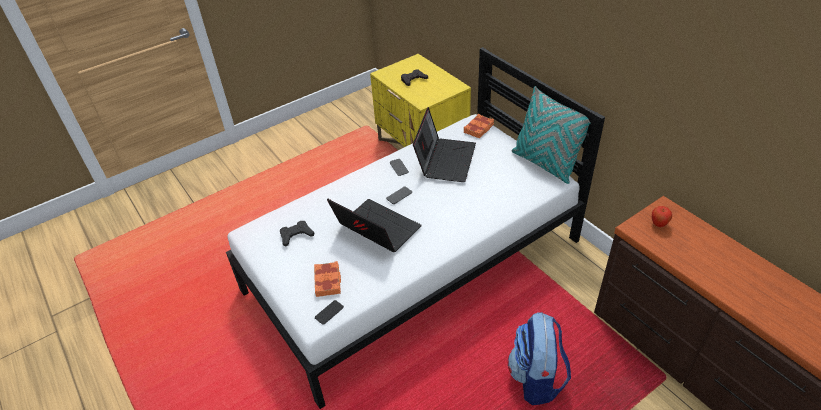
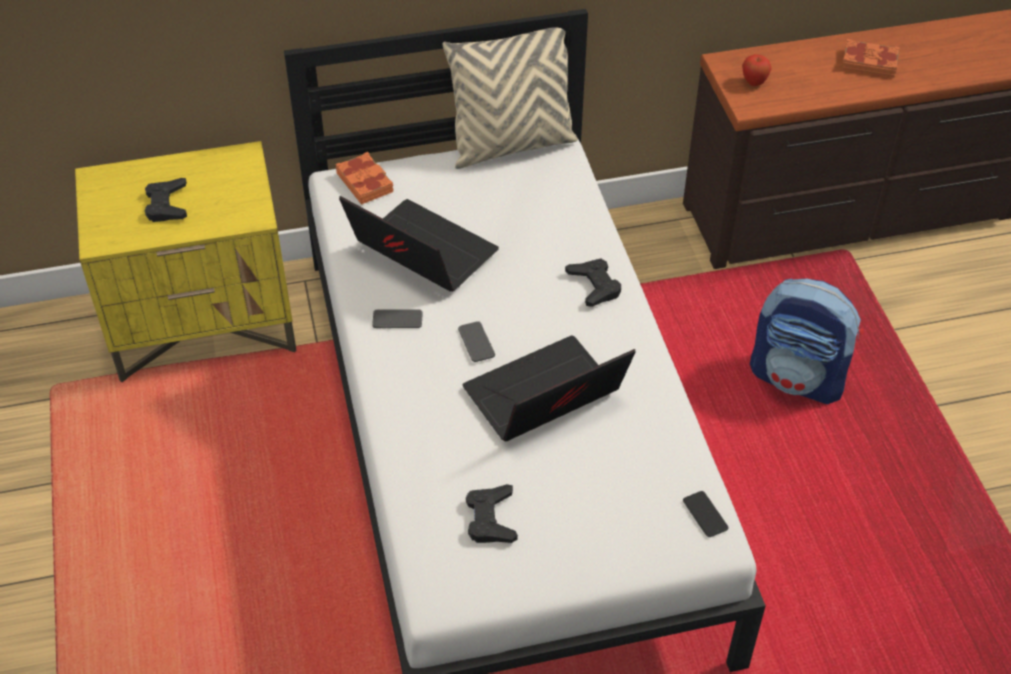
camera: 70 degrees left, 5 degrees up
orange book [314,261,341,297] -> orange book moved to [842,39,900,77]
turquoise pillow [512,86,591,184] -> beige pillow [442,27,578,169]
none -> black game controller [565,259,621,307]

